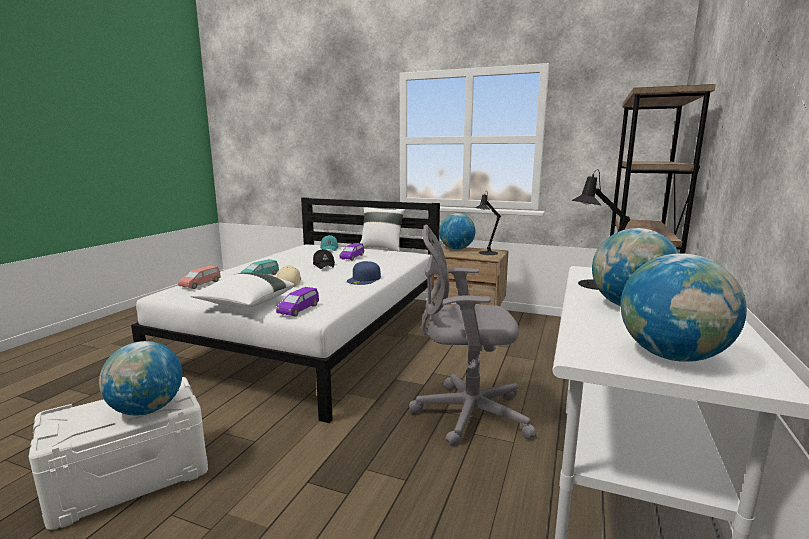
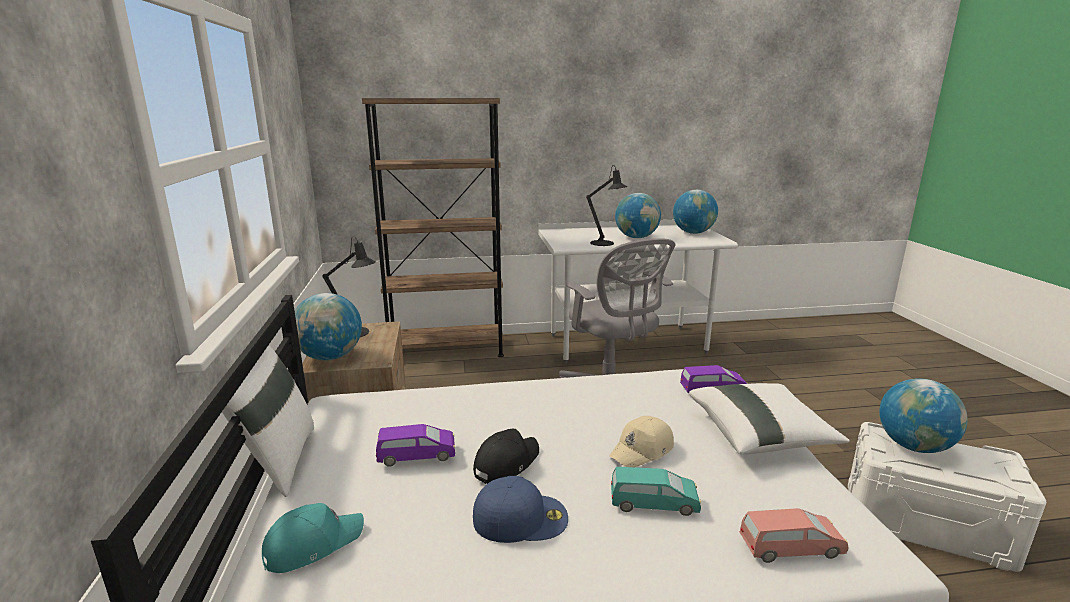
camera: 120 degrees left, 5 degrees up
blue cap [347,261,381,285] -> blue cap moved to [473,476,568,543]

